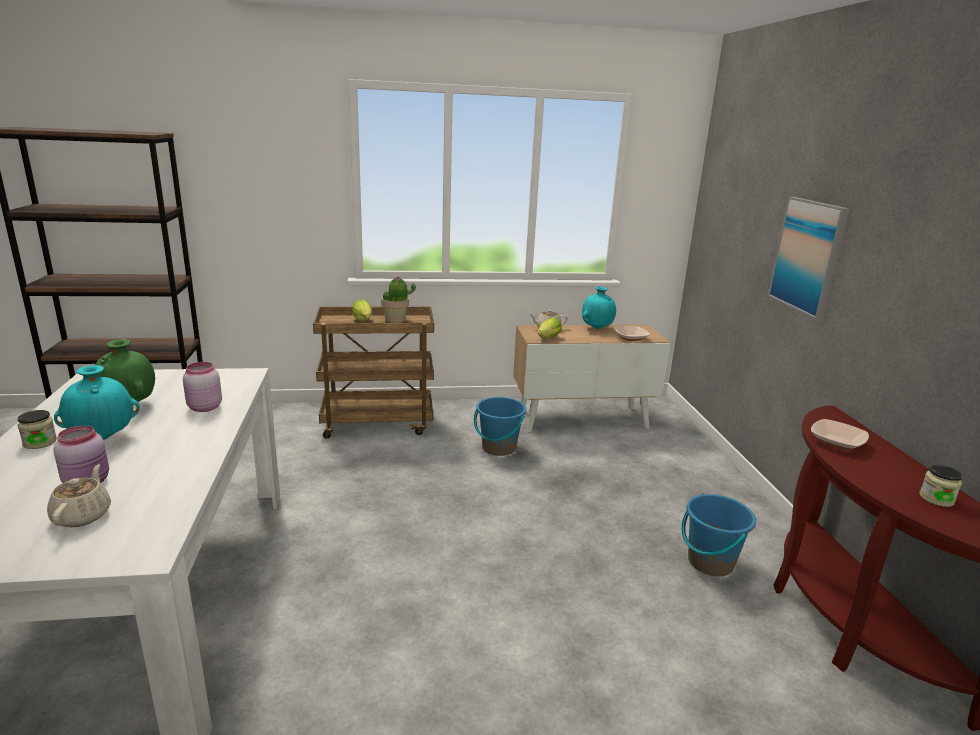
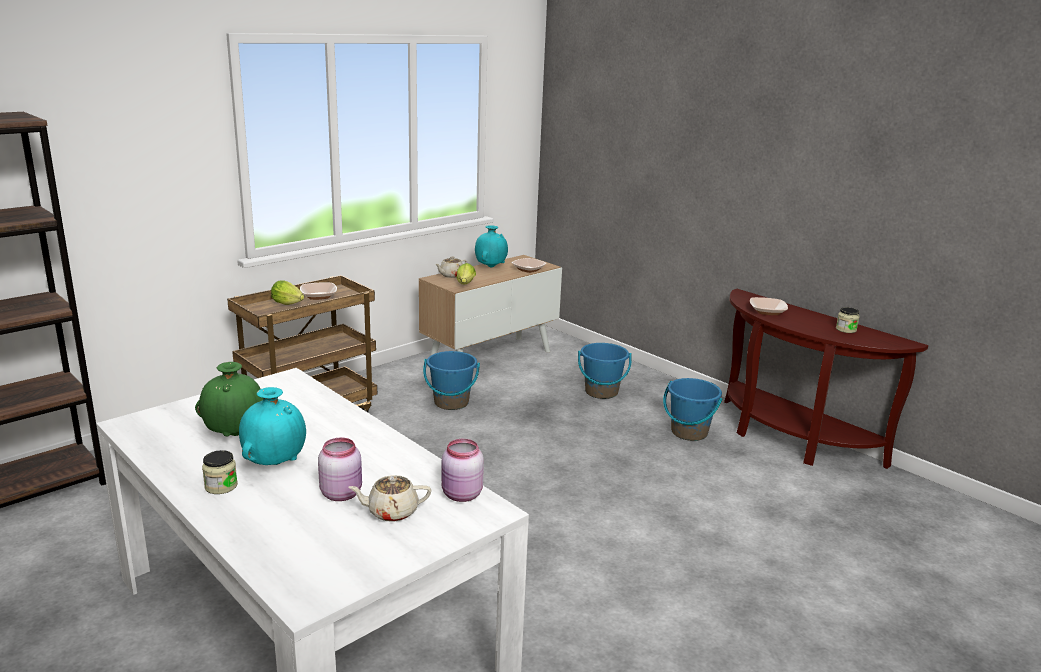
camera: 35 degrees left, 0 degrees up
beige teapot [47,464,111,527] -> beige teapot turned 60 degrees counterclockwise [348,475,431,522]
pink jar [183,362,222,412] -> pink jar moved to [441,439,484,502]
potted plant [381,276,416,323] -> bowl [300,282,337,300]
picture [768,197,849,319] -> none
none -> blue bucket [578,343,632,399]

